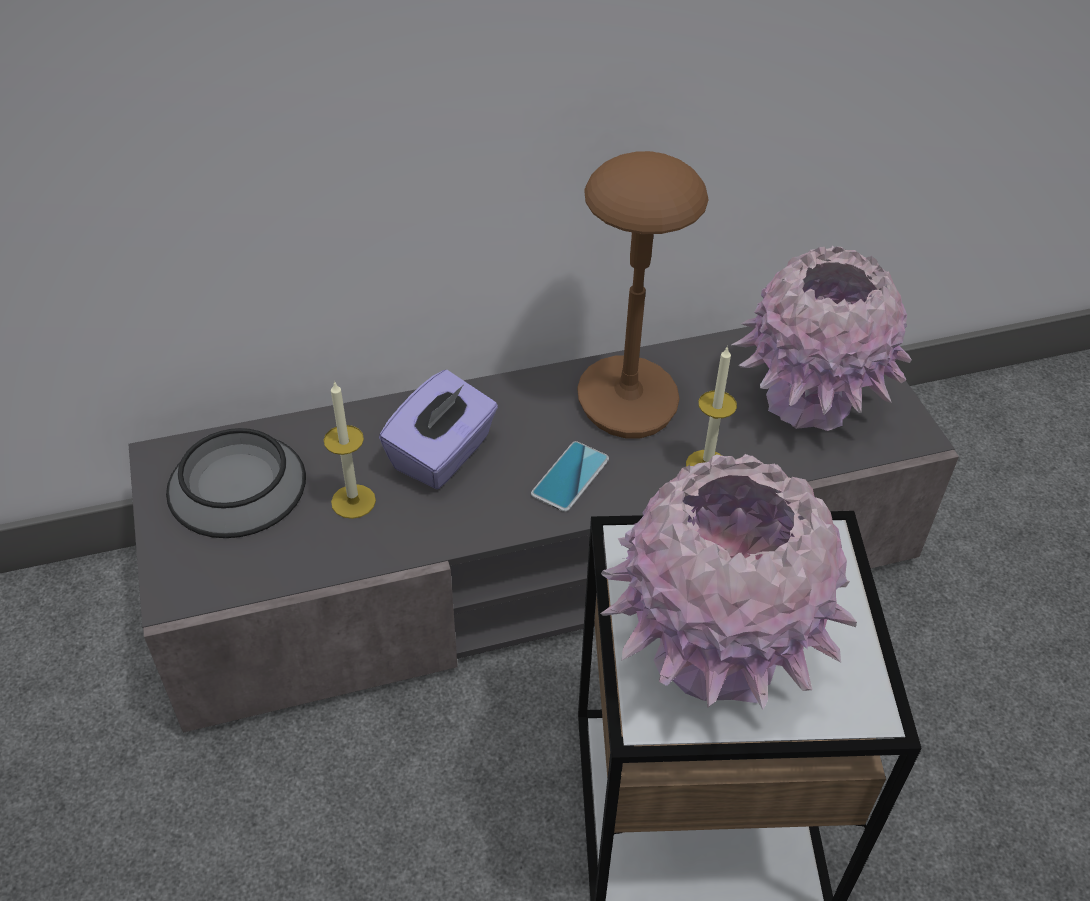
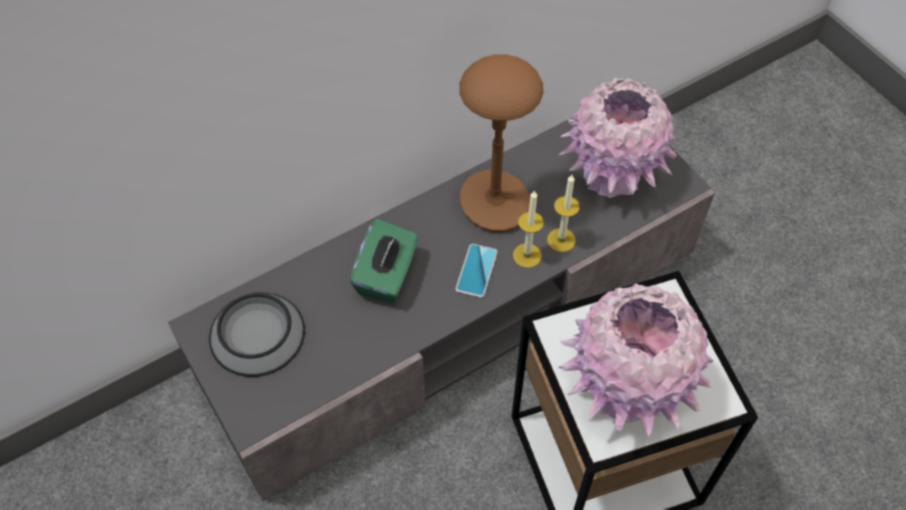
camera: 15 degrees left, 10 degrees up
candle [324,381,376,519] -> candle moved to [513,190,544,268]
purple tissue box [379,370,498,489] -> green tissue box [350,218,418,303]

